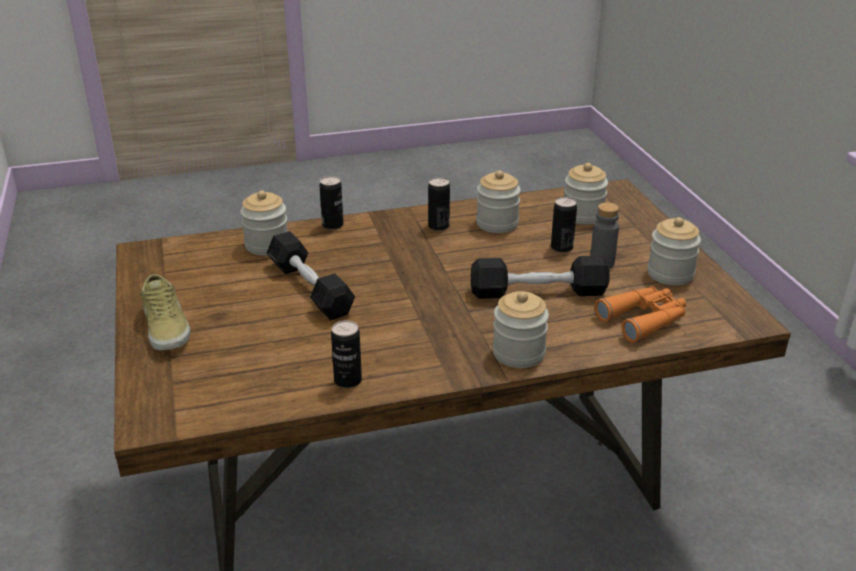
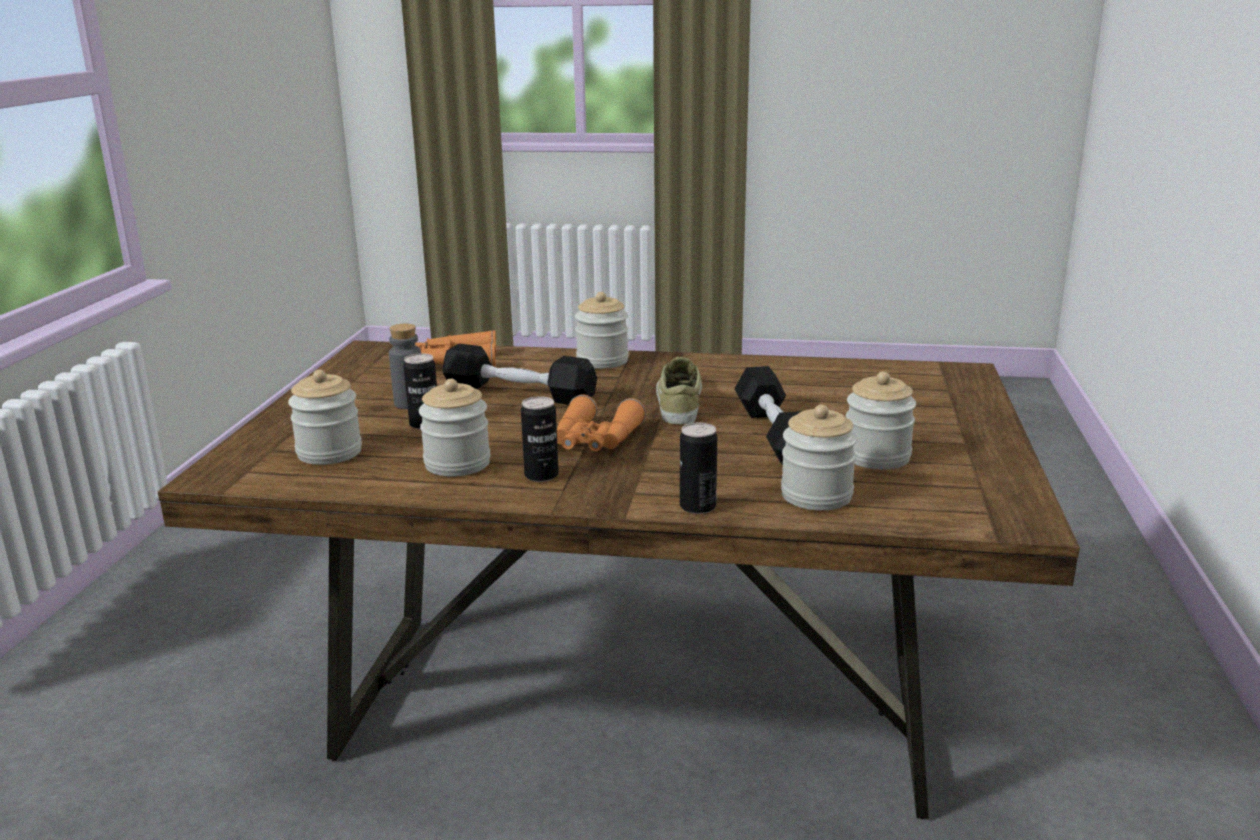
camera: 155 degrees left, 10 degrees down
beige shoe [140,275,190,350] -> beige shoe moved to [656,357,702,424]
can [331,320,362,388] -> none
jar [647,217,701,285] -> jar moved to [846,372,916,470]
none -> orange binoculars [557,395,646,452]

